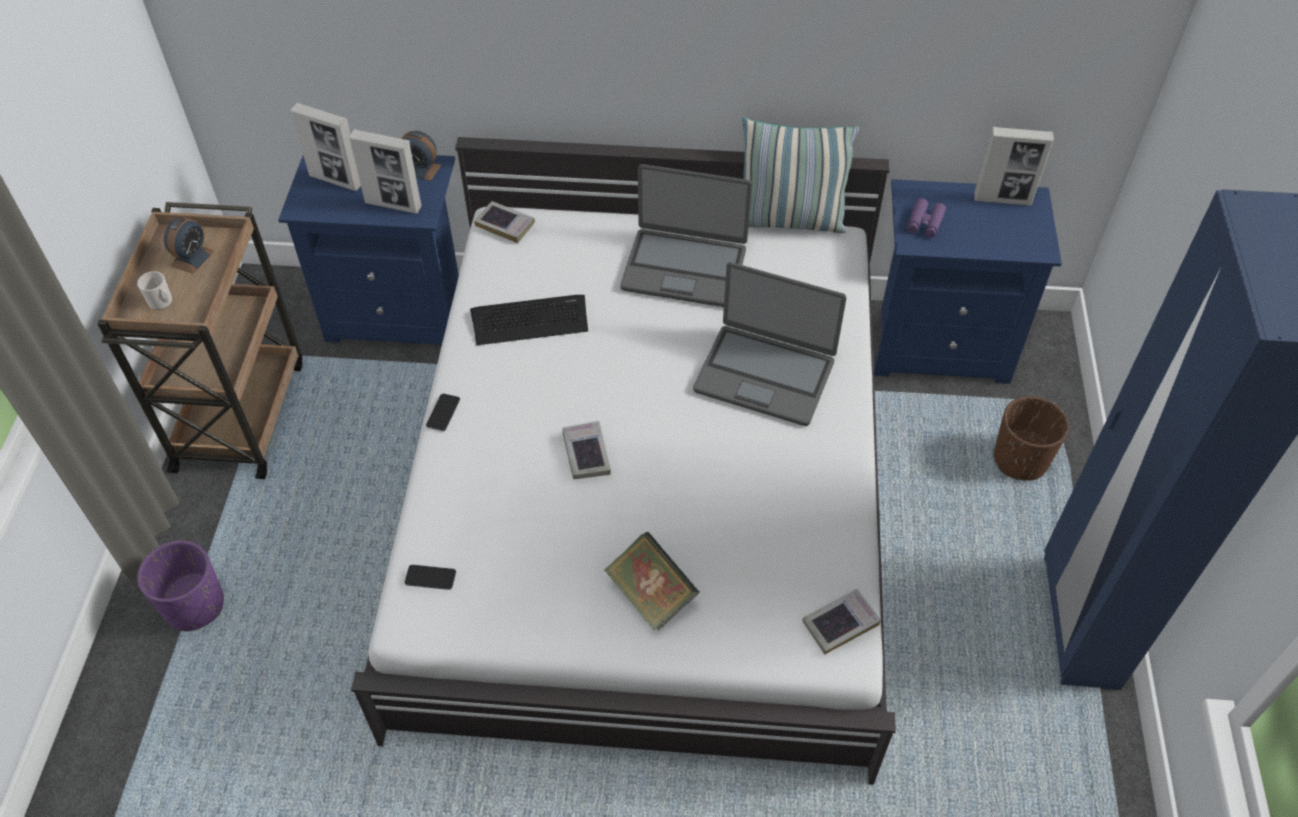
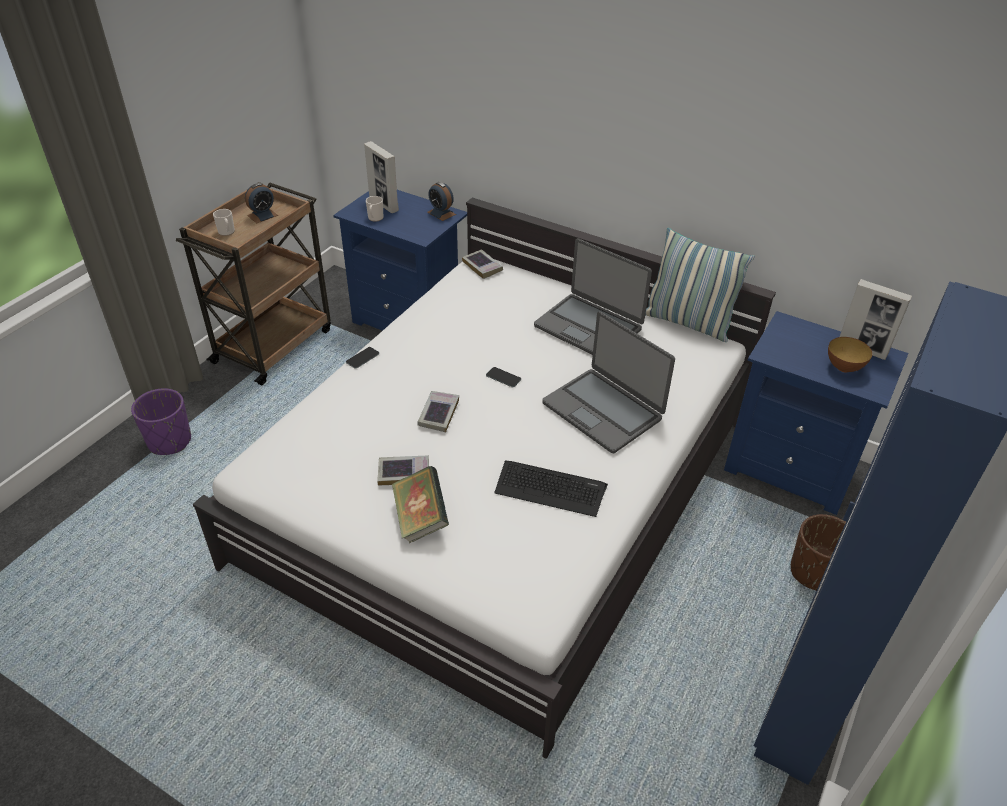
camera: 25 degrees right, 10 degrees down
picture frame [349,129,422,214] -> none
phone [405,565,456,590] -> phone moved to [486,367,521,387]
keyboard [470,295,588,345] -> keyboard moved to [494,461,608,517]
book [802,589,881,655] -> book moved to [377,455,429,486]
purple binoculars [907,198,946,238] -> none
none -> mug [366,196,383,221]
none -> bowl [828,337,872,372]

